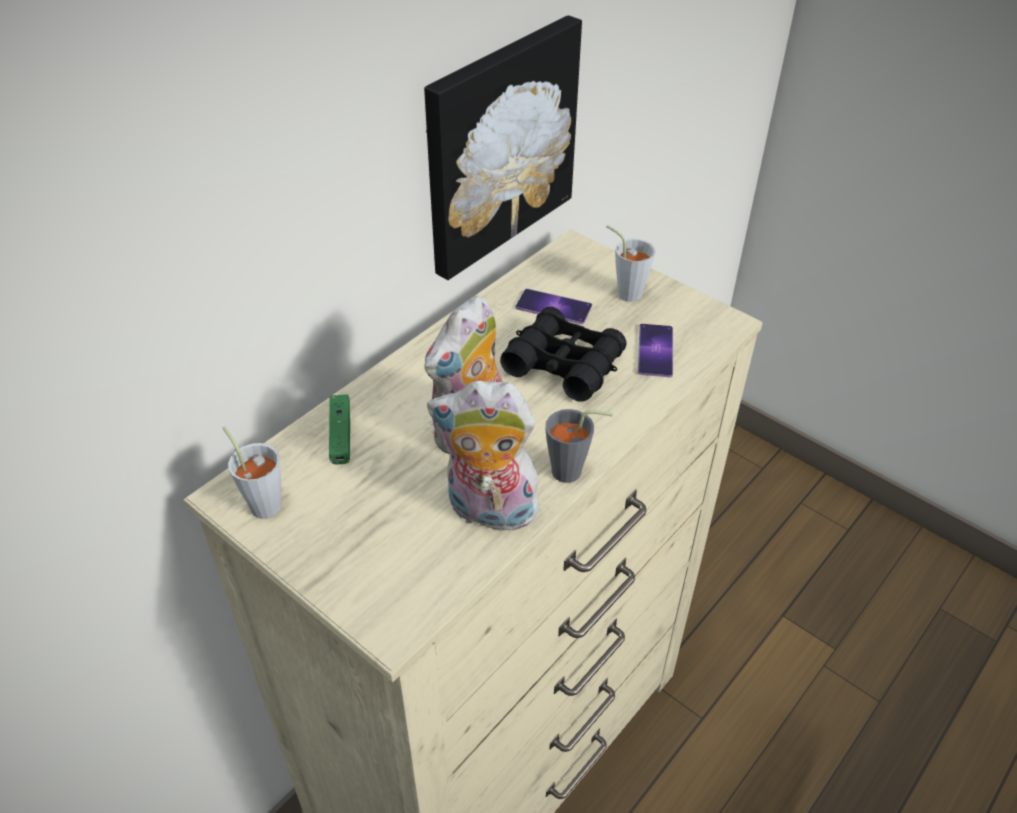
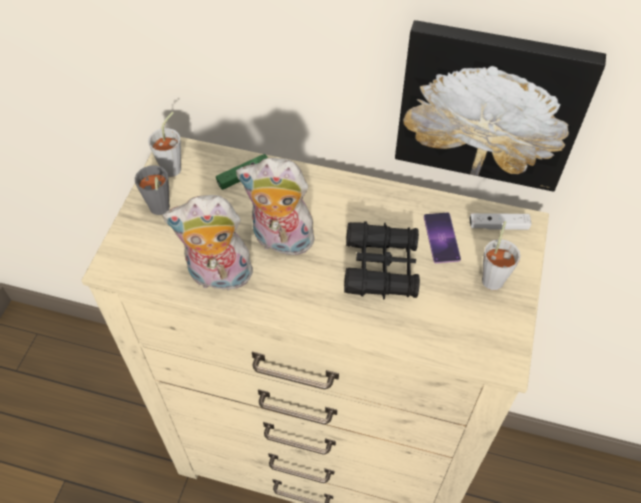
camera: 65 degrees right, 10 degrees up
plush toy [427,380,542,537] -> plush toy turned 75 degrees counterclockwise [162,195,255,295]
grey cup [545,409,613,483] -> grey cup moved to [135,165,170,215]
phone [638,324,673,377] -> none
none -> white game controller [470,213,532,230]

